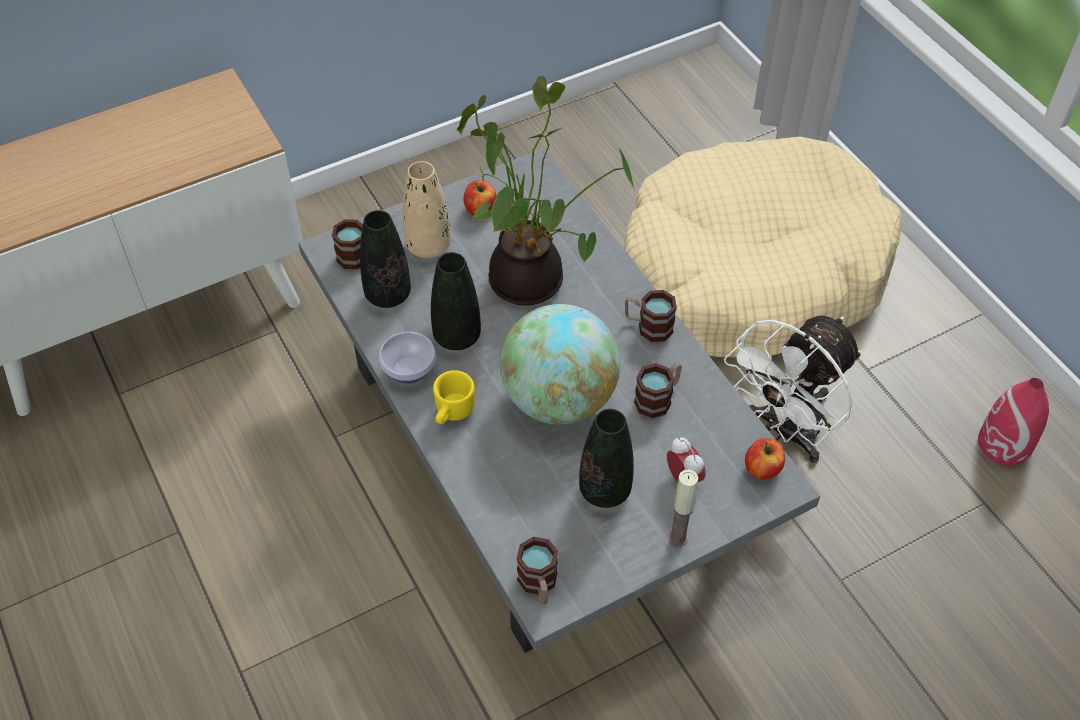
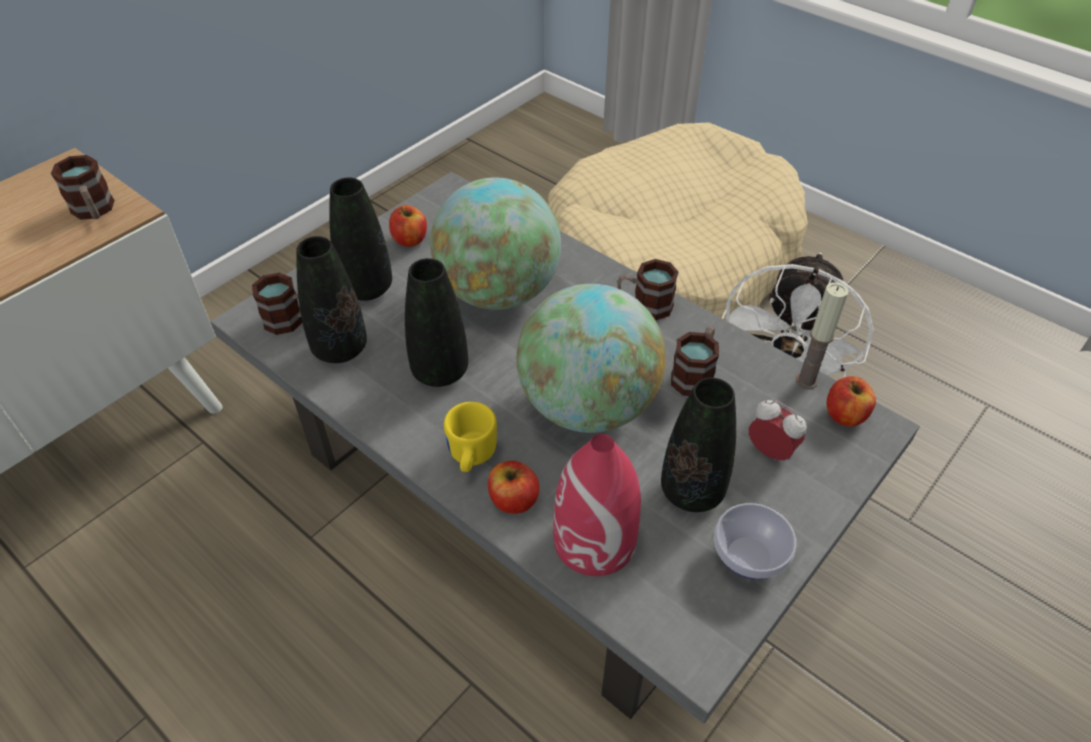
camera: 20 degrees left, 5 degrees down
bowl [379,332,435,384] -> bowl moved to [714,503,796,580]
beige vase [403,161,451,258] -> black vase [329,177,392,301]
potted plant [456,76,635,306] -> globe [430,177,561,310]
mug [517,537,558,604] -> mug moved to [51,155,115,220]
candle [668,470,698,547] -> candle moved to [796,282,849,389]
red vase [978,378,1049,466] -> red vase moved to [553,434,641,576]
none -> apple [488,461,539,514]

